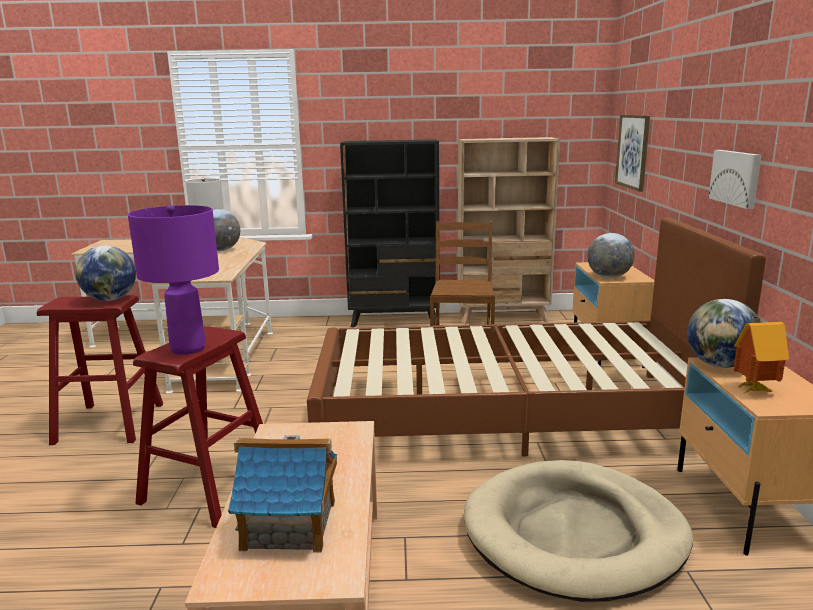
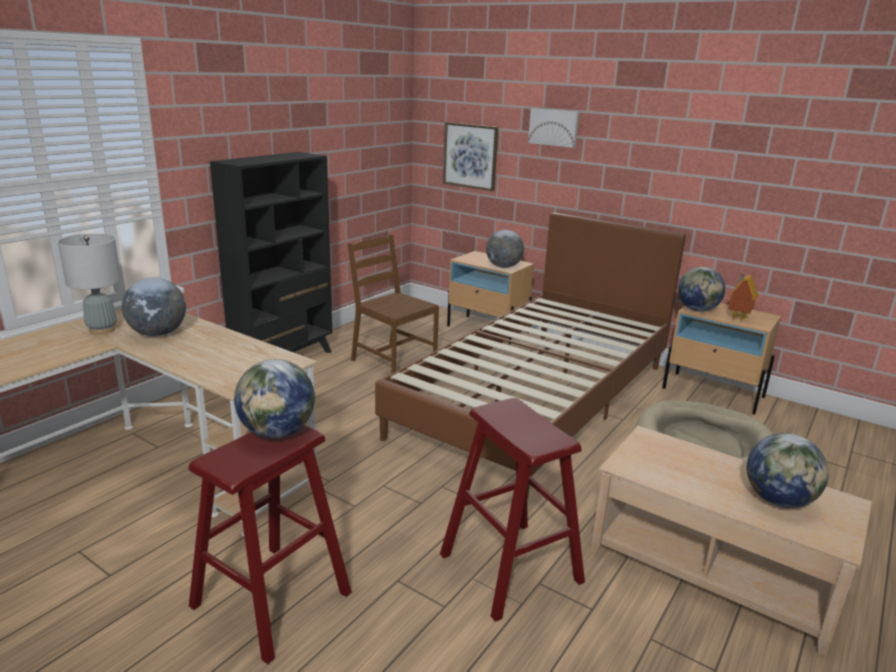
camera: 55 degrees left, 5 degrees up
purple table lamp [128,205,219,355] -> none
toy house [228,435,337,553] -> globe [747,433,829,508]
beige bookcase [457,137,560,325] -> none
picture [708,150,762,209] -> picture moved to [528,108,579,148]

